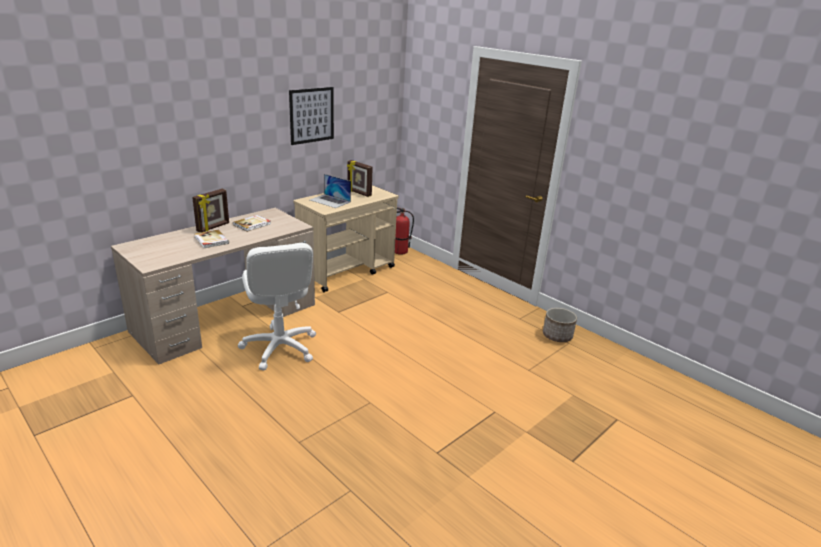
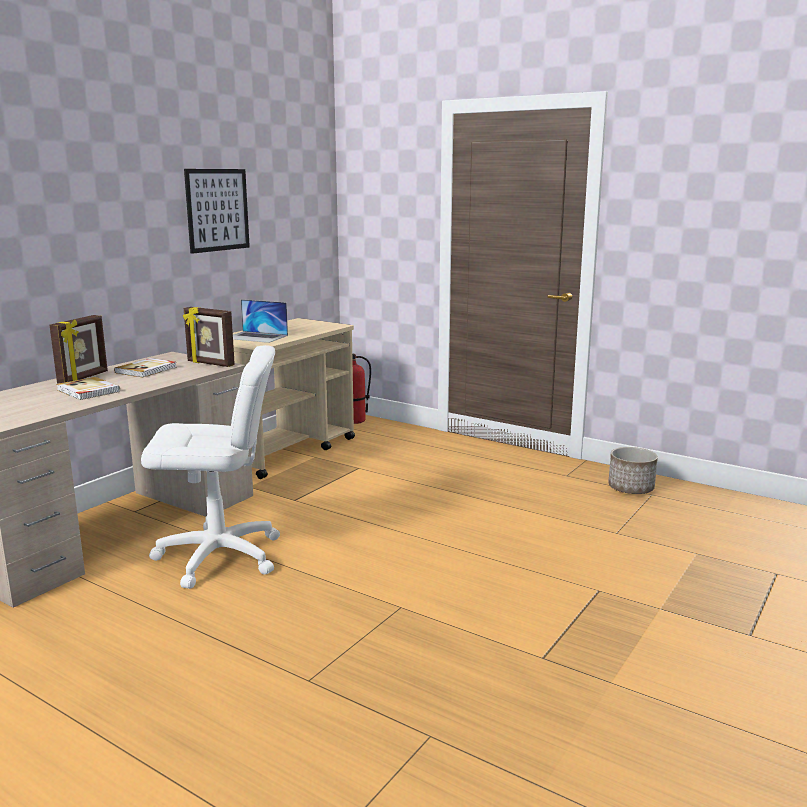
camera: 10 degrees left, 10 degrees down
white office chair [238,243,316,370] -> white office chair turned 60 degrees counterclockwise [141,345,280,589]
picture frame [347,160,373,197] -> picture frame moved to [183,307,235,367]

